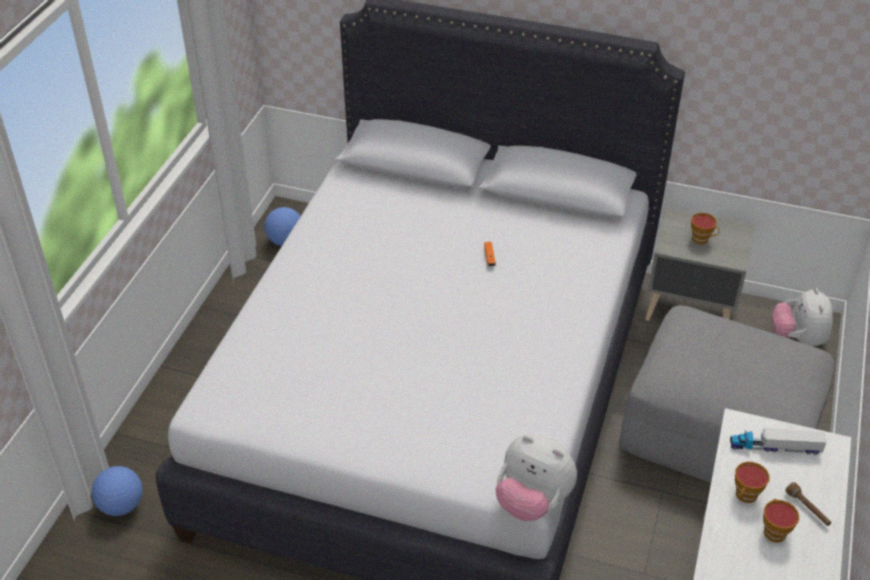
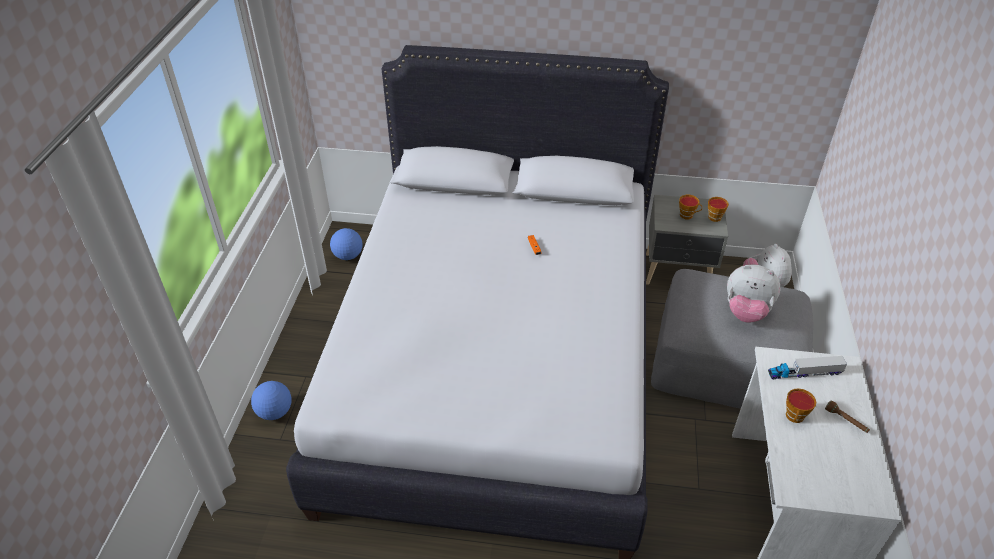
camera: 10 degrees left, 0 degrees up
football [92,466,143,516] -> football moved to [251,381,292,420]
plush toy [496,434,577,521] -> plush toy moved to [727,265,780,323]
cup [763,499,799,543] -> cup moved to [708,197,729,222]

